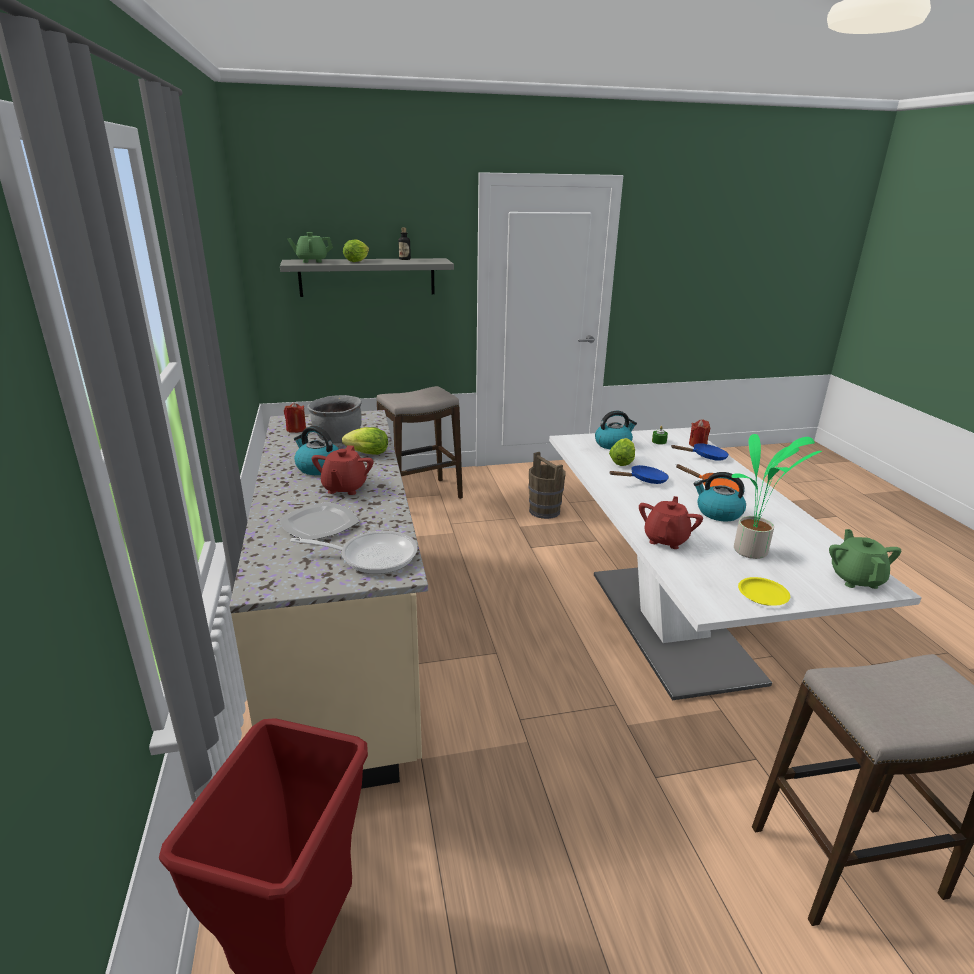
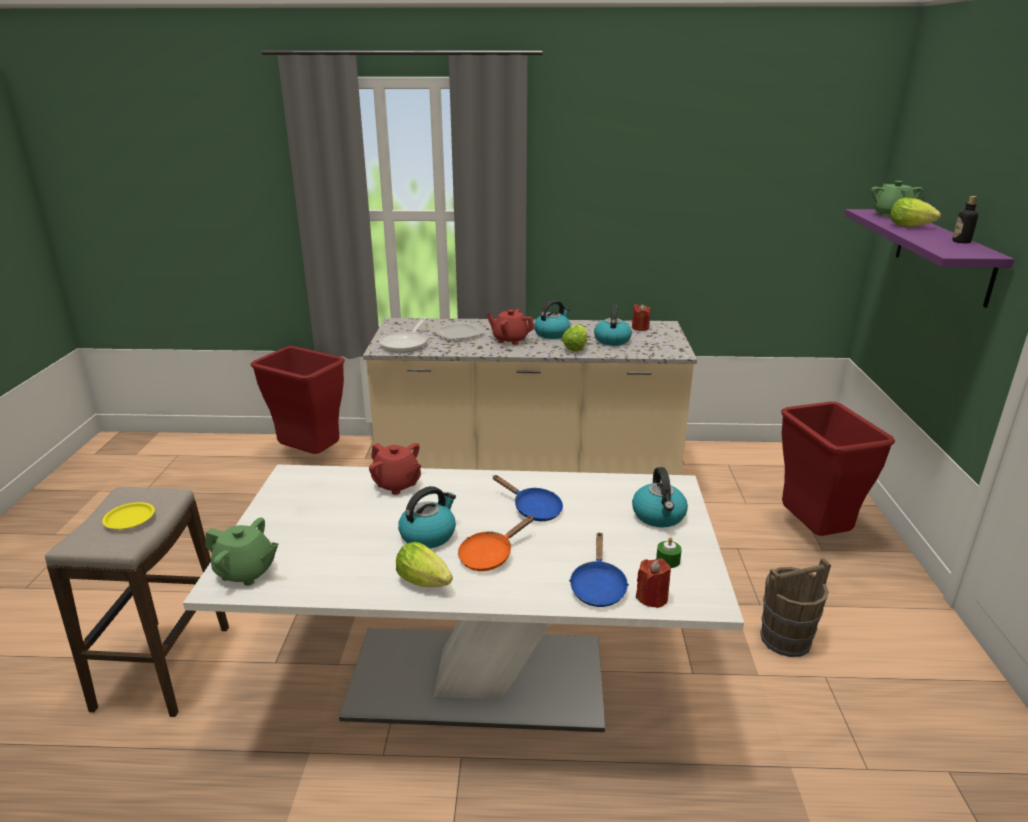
camera: 105 degrees right, 0 degrees up
grey shelf [280,258,454,297] -> purple shelf [845,209,1014,308]
grey cooking pot [307,395,362,443] -> kettle [594,305,632,346]
stool [377,386,463,499] -> red trash can [781,402,895,536]
lettuce [609,438,635,466] -> lettuce moved to [396,542,453,587]
blue frying pan [609,465,669,484] -> blue frying pan turned 45 degrees counterclockwise [493,475,563,521]
potted plant [731,434,822,559] -> none
yellow plate [738,577,790,606] -> yellow plate moved to [102,502,155,529]

